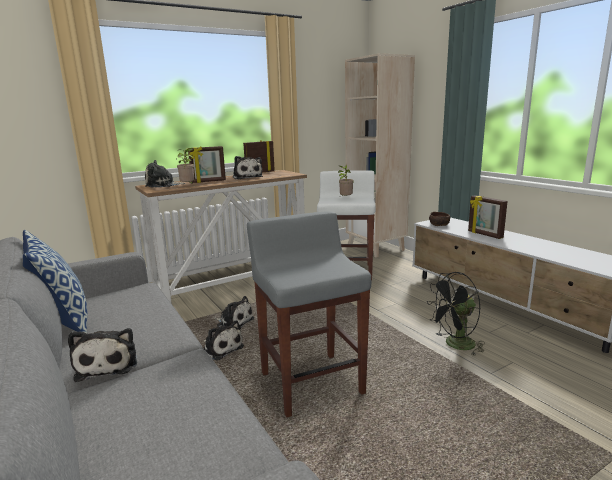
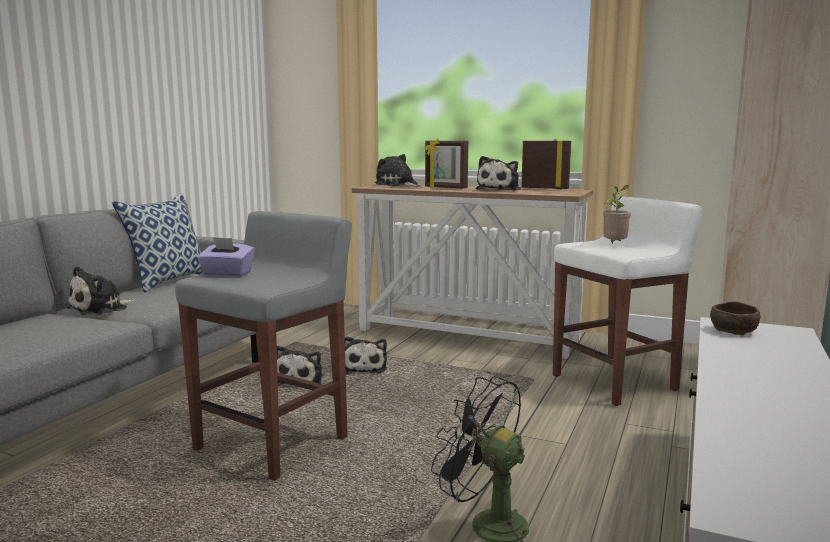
camera: 55 degrees right, 5 degrees down
potted plant [177,148,194,184] -> none
picture frame [468,195,508,239] -> none
none -> purple tissue box [197,237,255,277]

